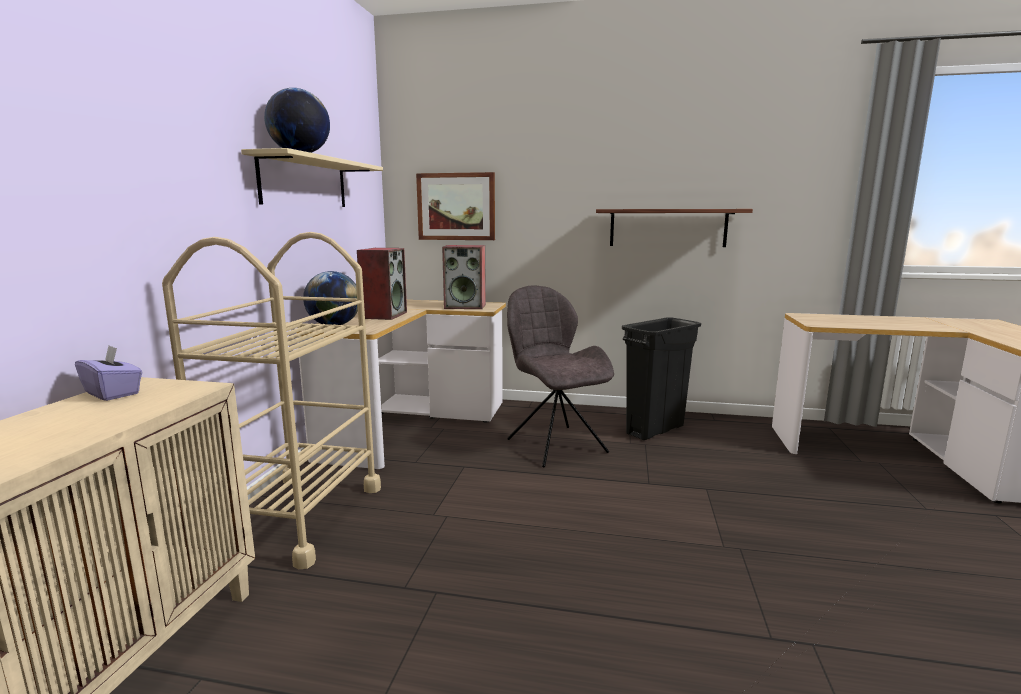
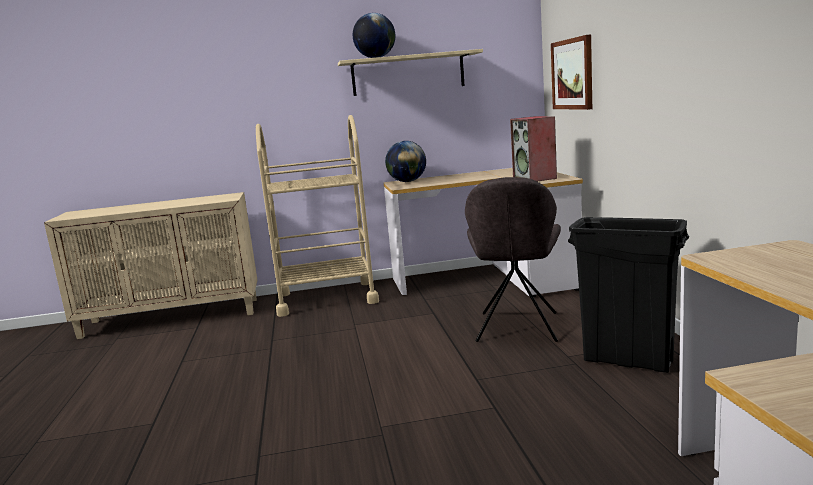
camera: 70 degrees right, 0 degrees up
purple tissue box [75,346,143,401] -> none
speaker [357,248,407,320] -> none
grey chair [507,286,614,468] -> grey chair turned 150 degrees clockwise [465,177,561,342]
shelf [596,209,753,247] -> none

